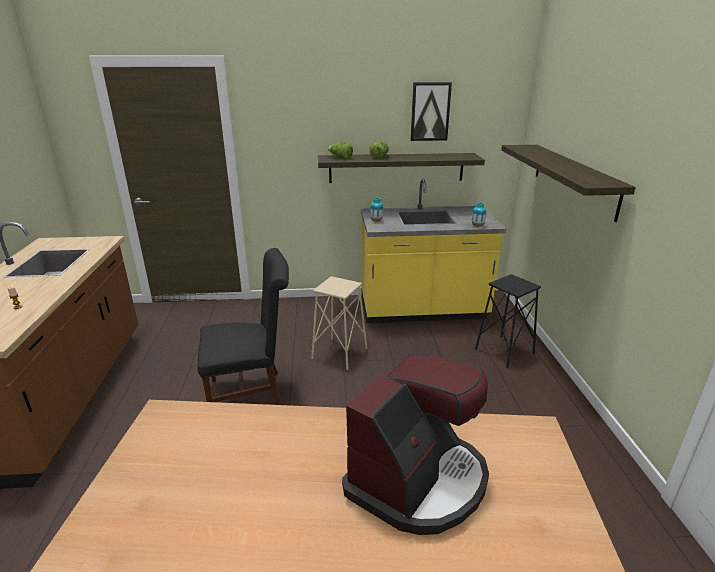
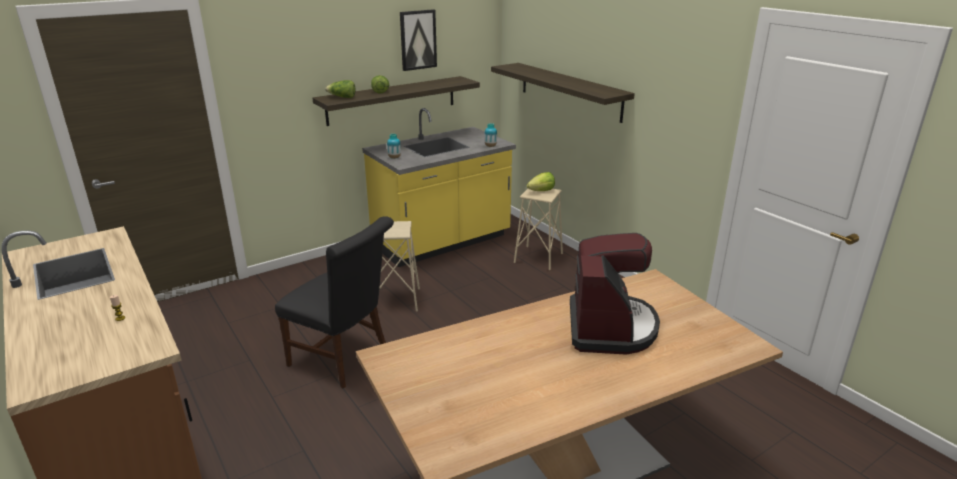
camera: 30 degrees left, 0 degrees up
black chair [197,248,289,405] -> black chair turned 75 degrees clockwise [275,216,394,389]
black stool [475,274,541,368] -> beige stool [514,189,563,270]
none -> lettuce [527,172,555,191]

